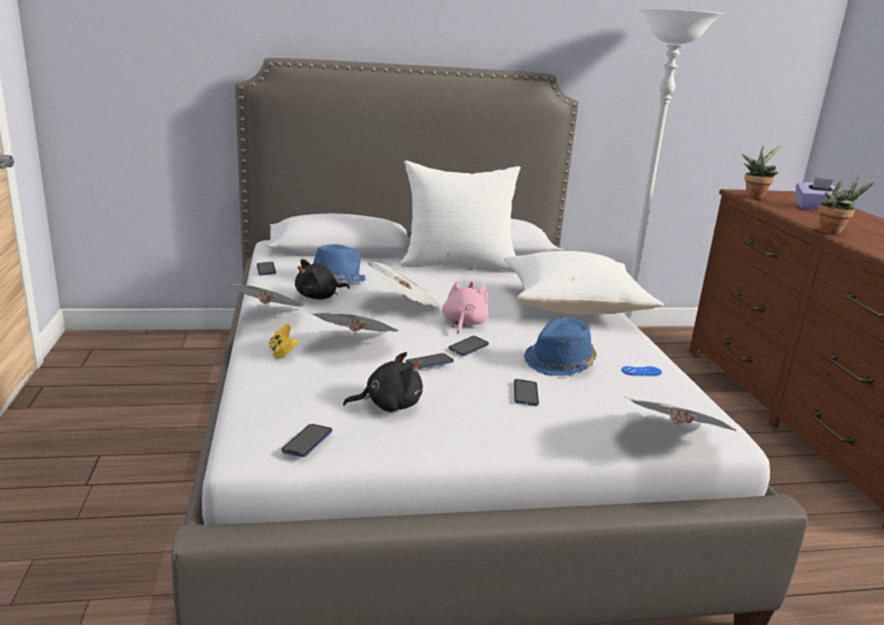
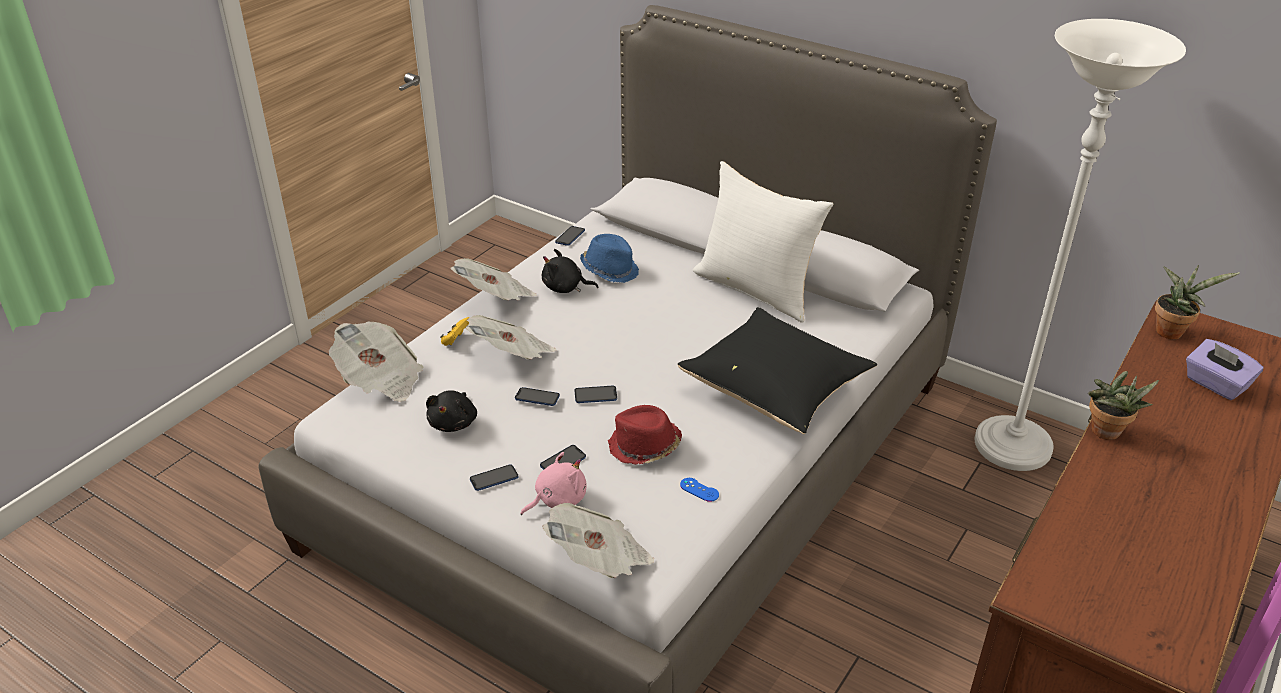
camera: 45 degrees right, 15 degrees up
phone [282,424,332,457] -> phone moved to [470,465,519,491]
black plush toy [343,352,423,412] -> black plush toy turned 75 degrees clockwise [426,390,477,432]
newspaper [364,261,443,309] -> newspaper moved to [329,322,423,402]
pink plush toy [442,281,488,334] -> pink plush toy moved to [520,452,587,515]
white pillow [504,251,664,315] -> black pillow [678,307,877,434]
blue hat [524,317,597,376] -> red hat [608,405,682,465]

